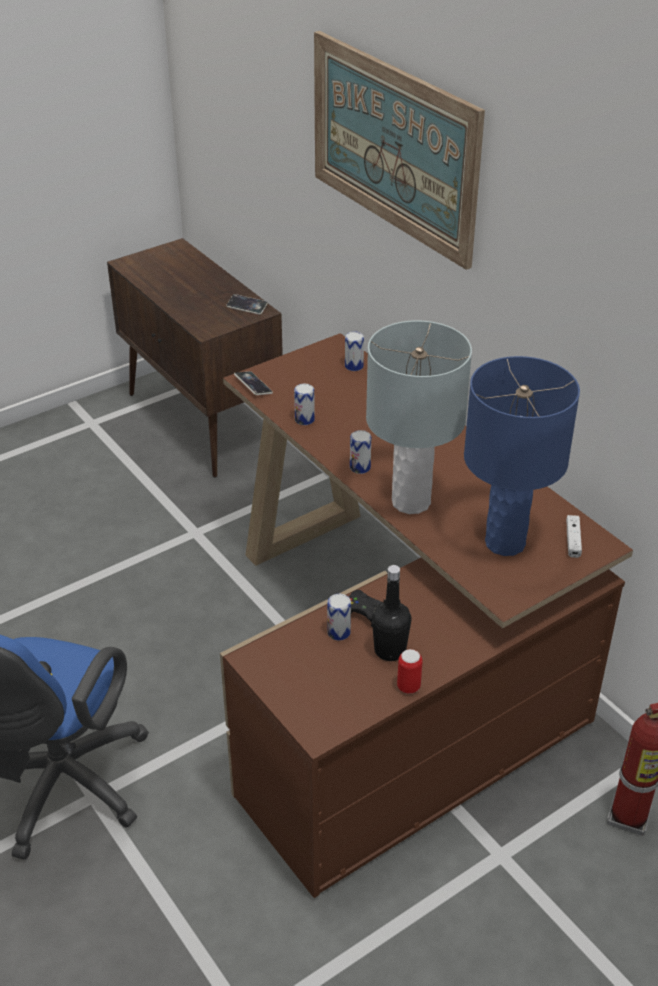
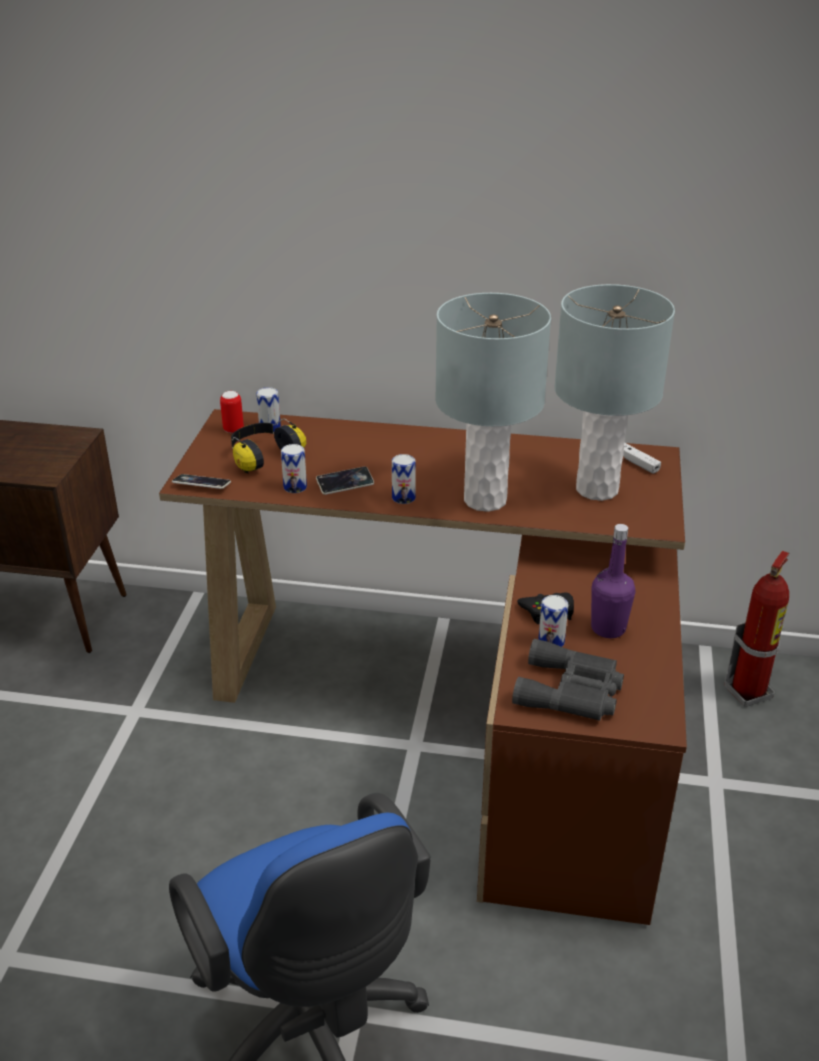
camera: 45 degrees left, 5 degrees down
phone [226,294,268,315] -> phone moved to [316,466,374,495]
picture [314,31,485,270] -> none
black bottle [372,565,411,661] -> purple bottle [591,524,635,638]
can [397,649,423,694] -> can moved to [220,391,244,433]
blue table lamp [464,356,580,556] -> grey table lamp [554,284,675,501]
none -> headphones [231,419,306,474]
none -> grey binoculars [512,639,624,721]

